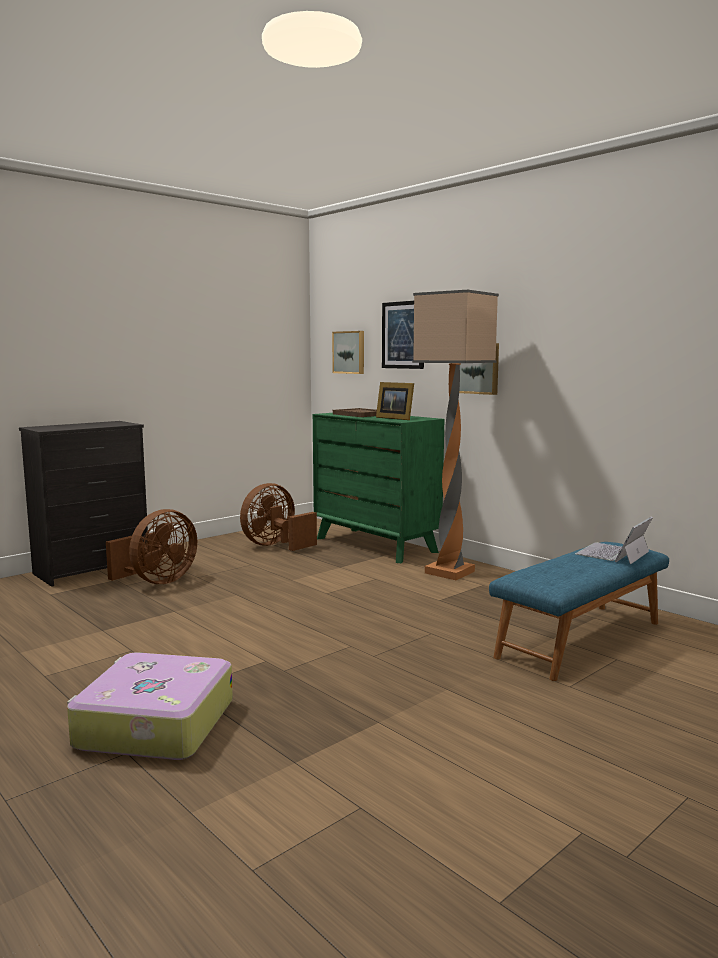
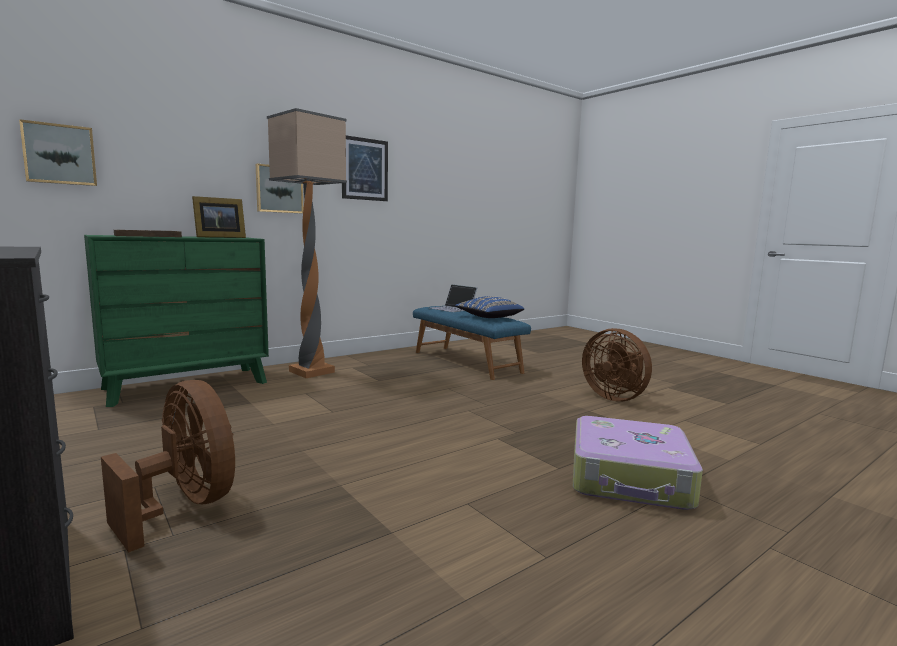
camera: 85 degrees left, 0 degrees up
brown fan [240,483,317,551] -> brown fan moved to [582,328,652,401]
picture [382,301,424,369] -> picture moved to [342,135,388,201]
none -> blue pillow [455,296,524,318]

